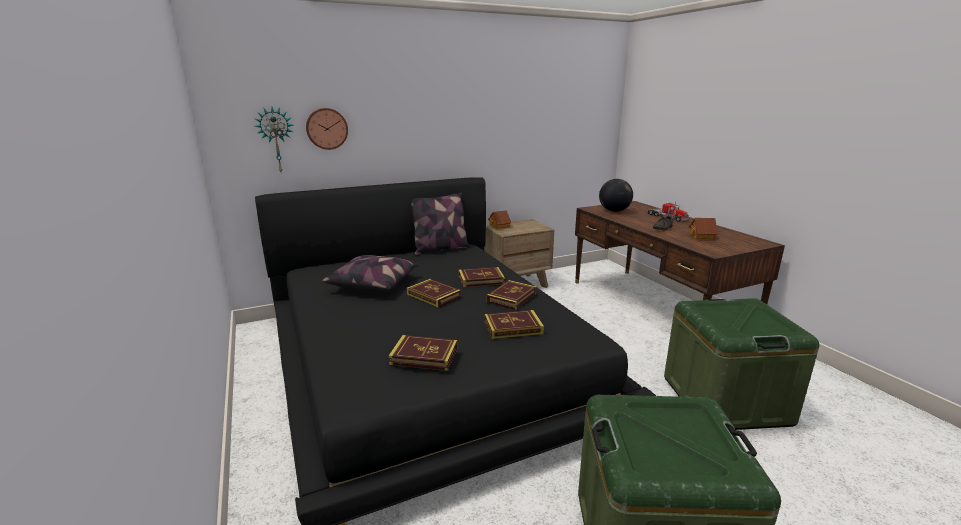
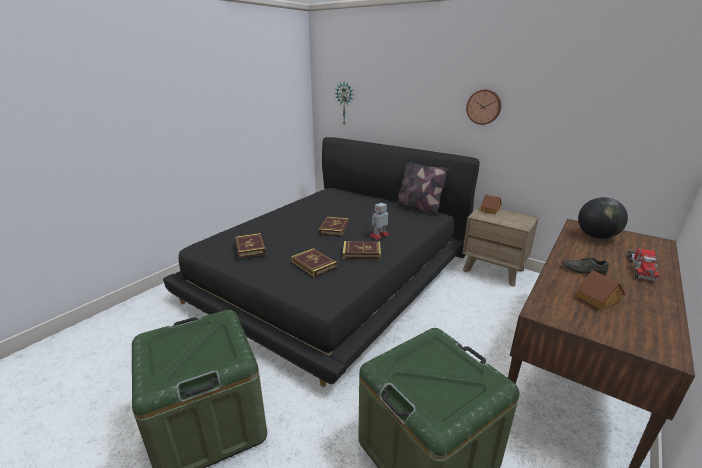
camera: 60 degrees right, 5 degrees up
wall clock [306,108,348,150] -> wall clock moved to [466,89,501,125]
pillow [322,255,419,293] -> none
book [459,267,505,287] -> toy robot [370,203,389,239]

